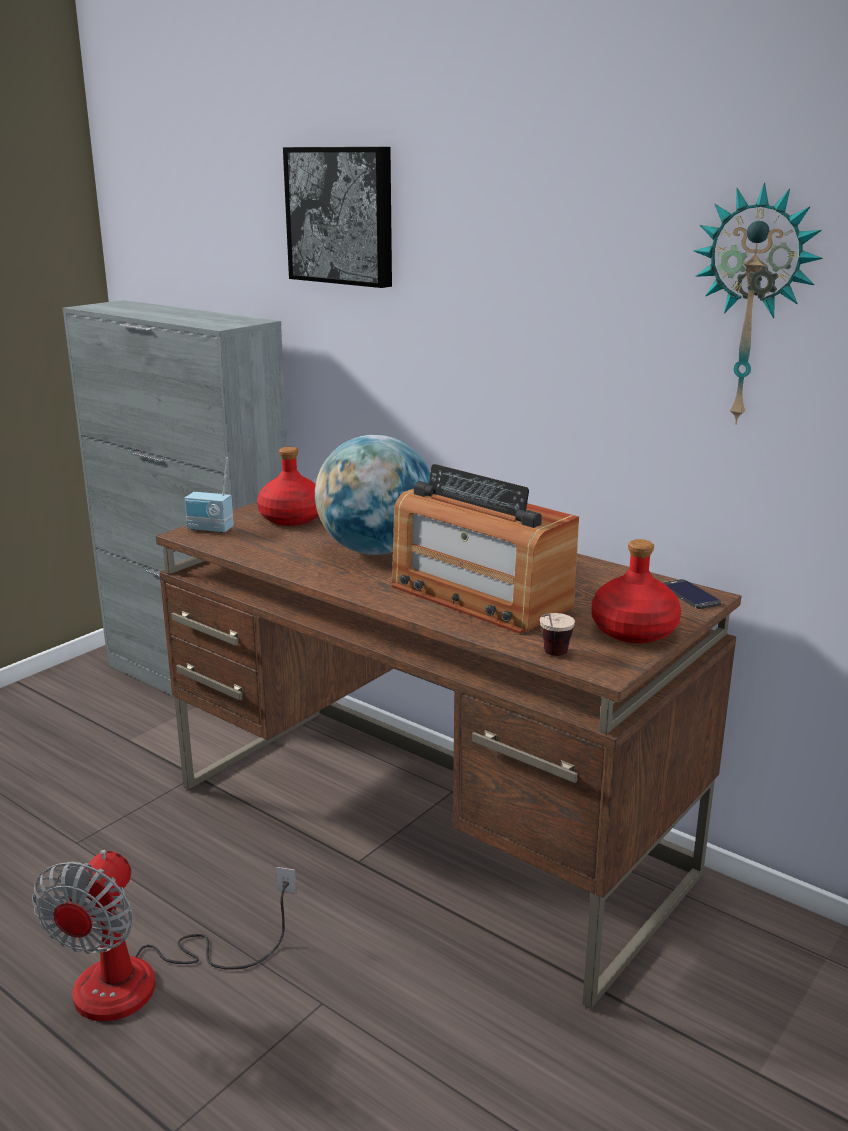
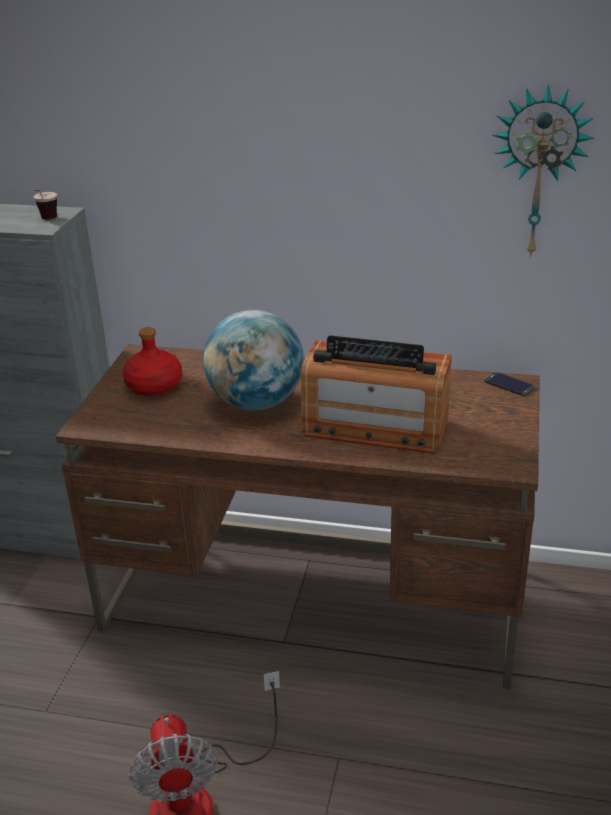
camera: 25 degrees left, 10 degrees up
radio [185,457,234,533] -> none
picture [283,147,392,288] -> none
cup [540,613,575,656] -> cup moved to [34,190,57,220]
red bottle [591,539,681,643] -> none

